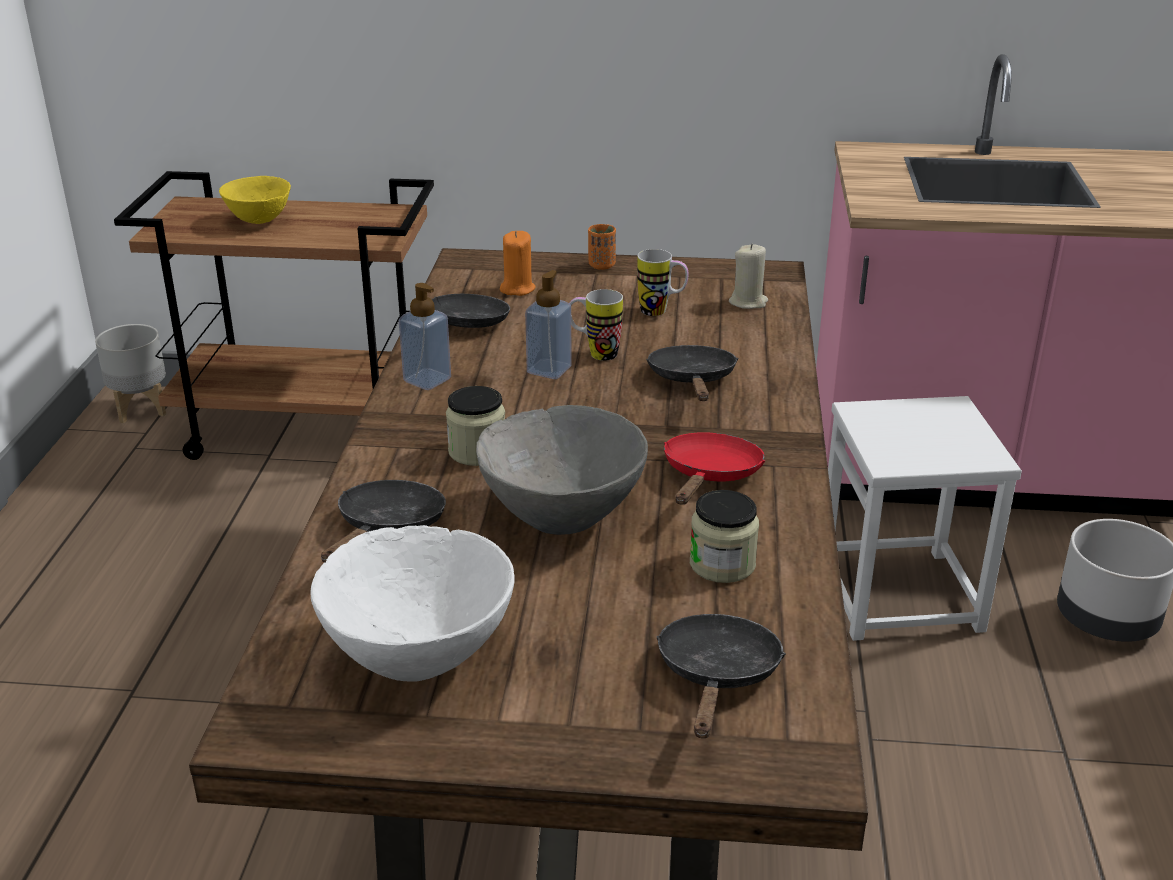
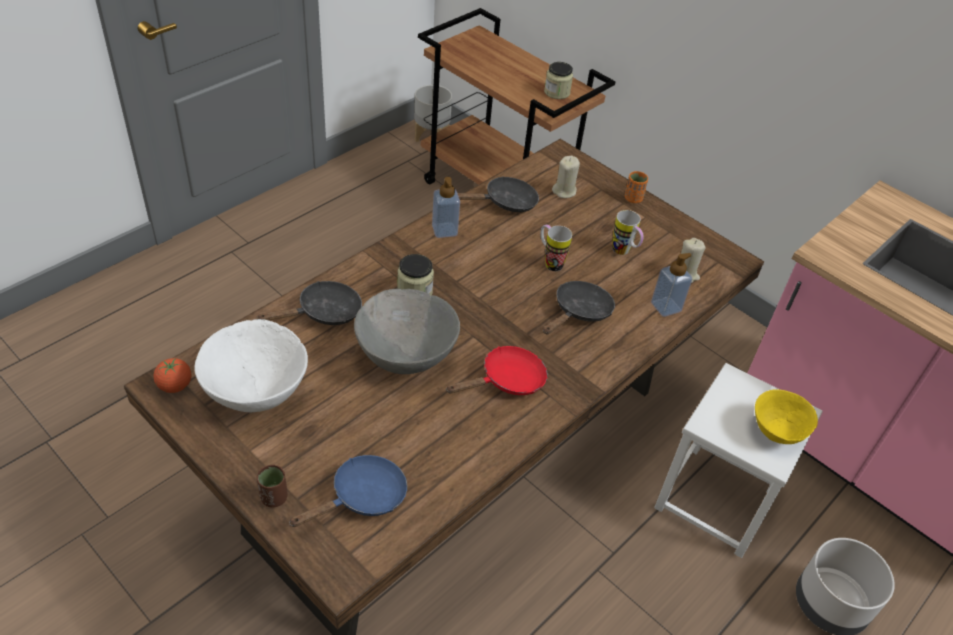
camera: 35 degrees right, 15 degrees up
yellow bowl [219,176,291,224] -> yellow bowl moved to [755,390,818,444]
orange candle [500,231,535,296] -> beige candle [552,156,580,198]
soap dispenser [525,270,572,379] -> soap dispenser moved to [651,253,692,317]
black frying pan [656,614,786,738] -> blue frying pan [289,455,408,527]
jar [690,490,759,583] -> jar moved to [544,62,573,99]
none -> tomato [153,358,192,393]
none -> brown cup [257,465,288,508]

